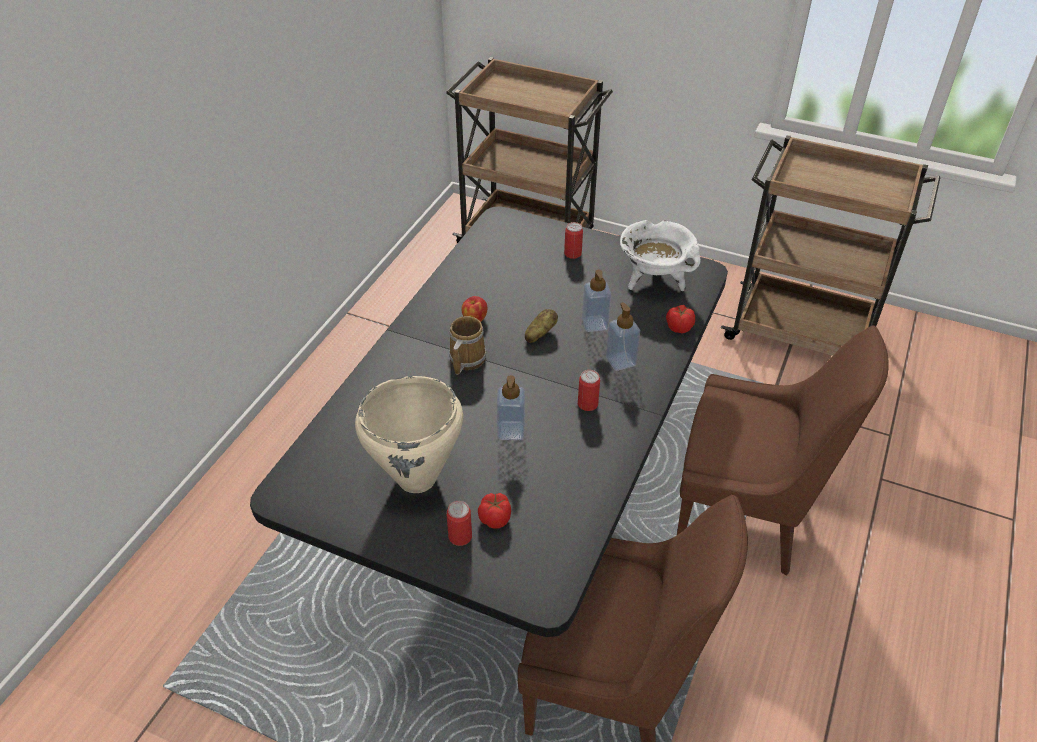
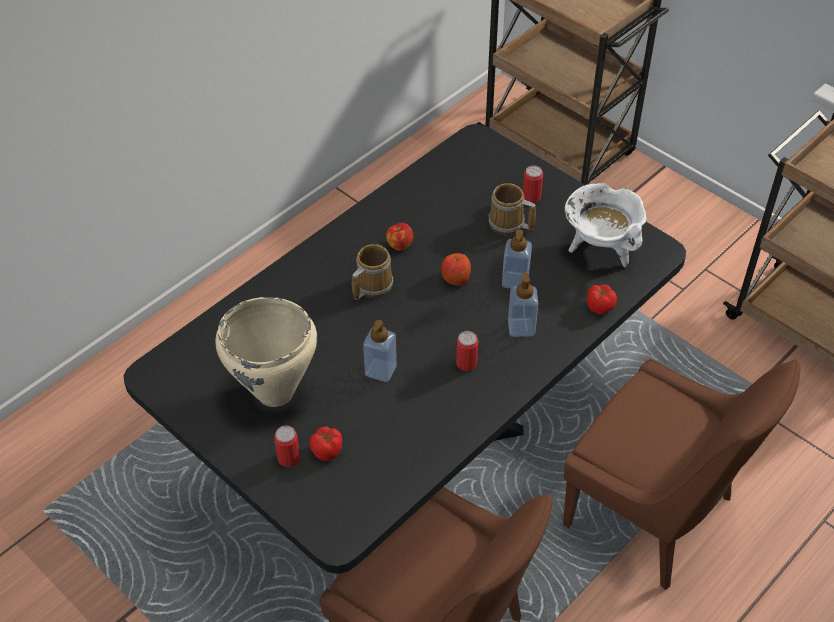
camera: 20 degrees right, 5 degrees up
potato [525,309,558,343] -> apple [441,253,471,285]
none -> mug [489,183,536,235]

